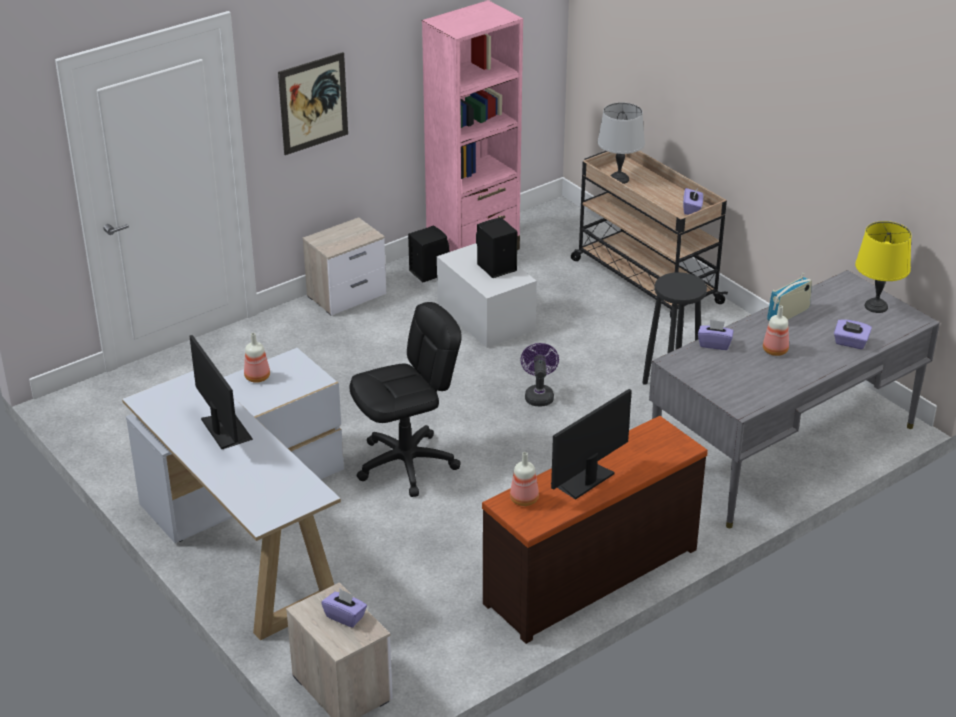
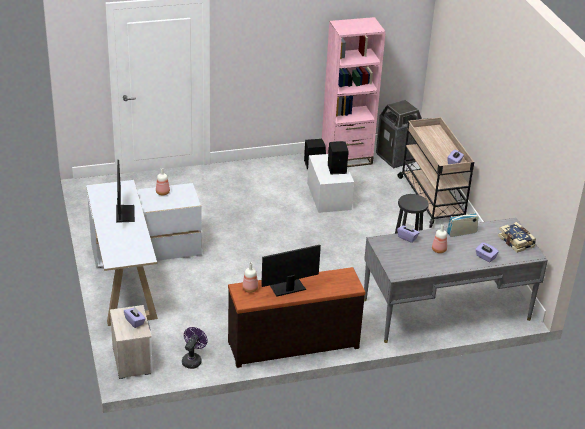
camera: 20 degrees right, 0 degrees up
picture [278,52,348,155] -> none
nightstand [303,217,386,315] -> none
black office chair [350,302,462,497] -> none
purple fan [520,343,559,406] -> purple fan moved to [182,327,208,369]
grey table lamp [598,103,645,184] -> none
yellow table lamp [855,221,911,313] -> book [498,222,536,253]
none -> trash can [376,100,422,169]

